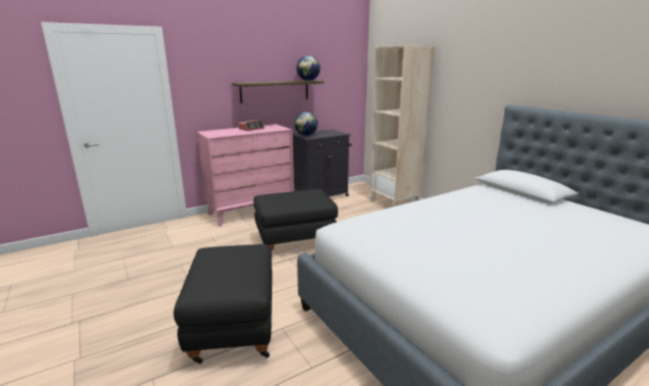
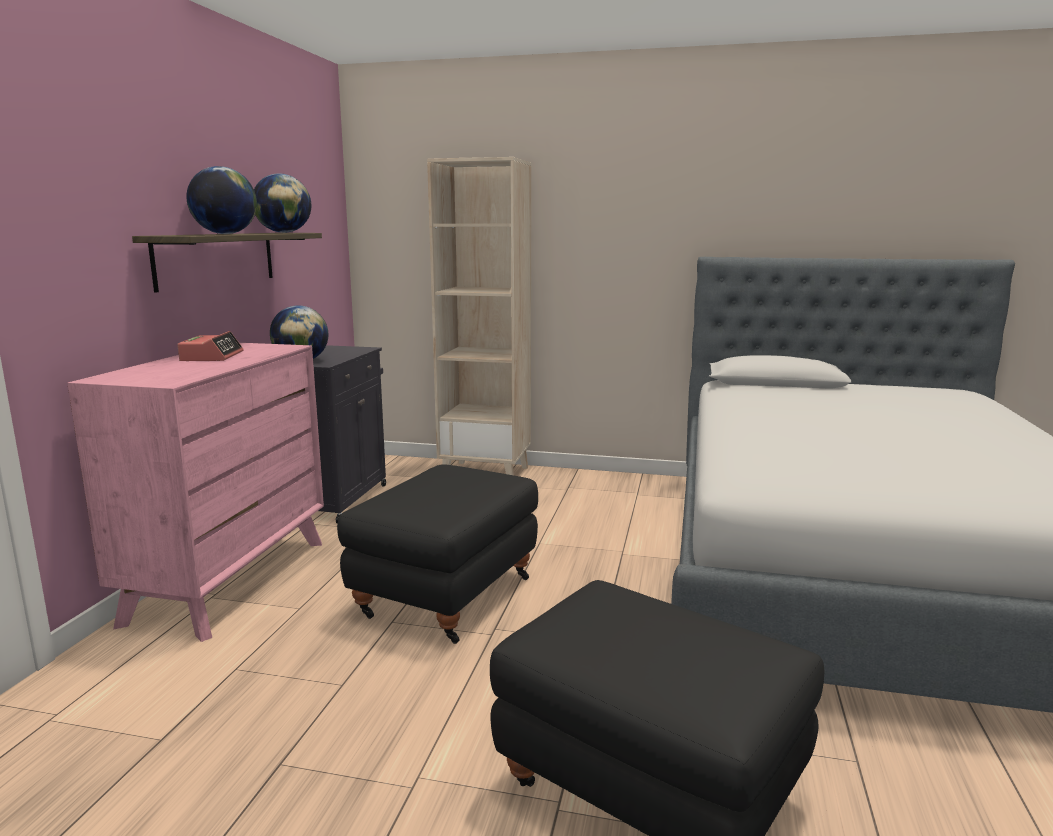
camera: 45 degrees left, 5 degrees down
none -> globe [186,166,257,234]

